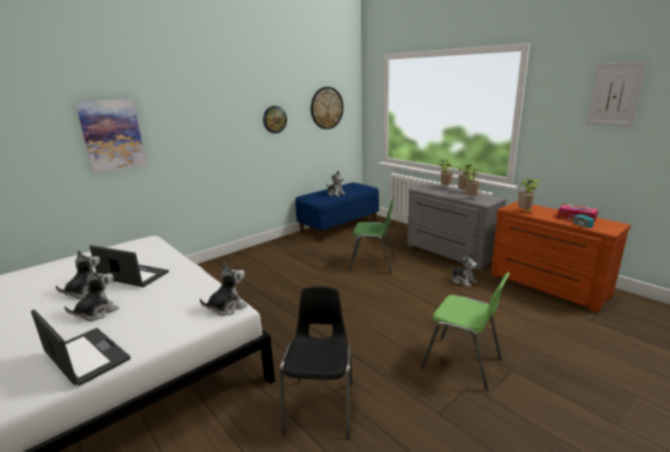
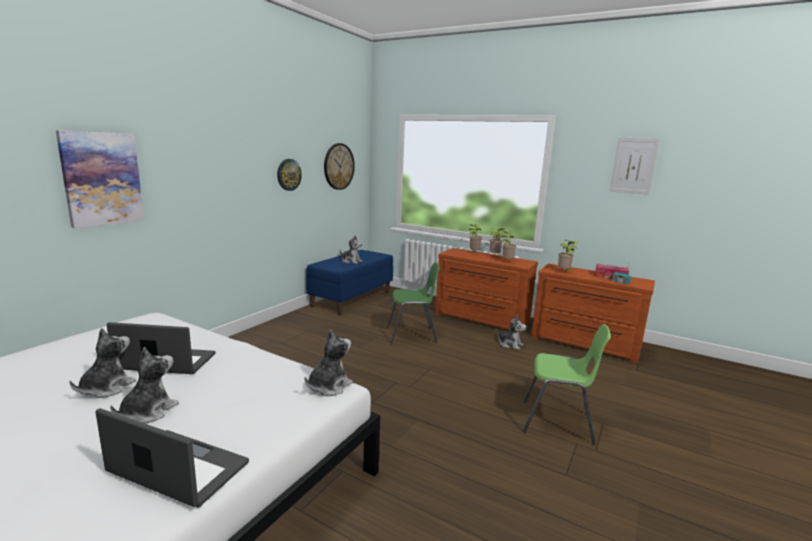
camera: 20 degrees left, 5 degrees down
black chair [280,286,353,439] -> none
grey dresser [407,183,507,271] -> brown dresser [435,248,538,334]

